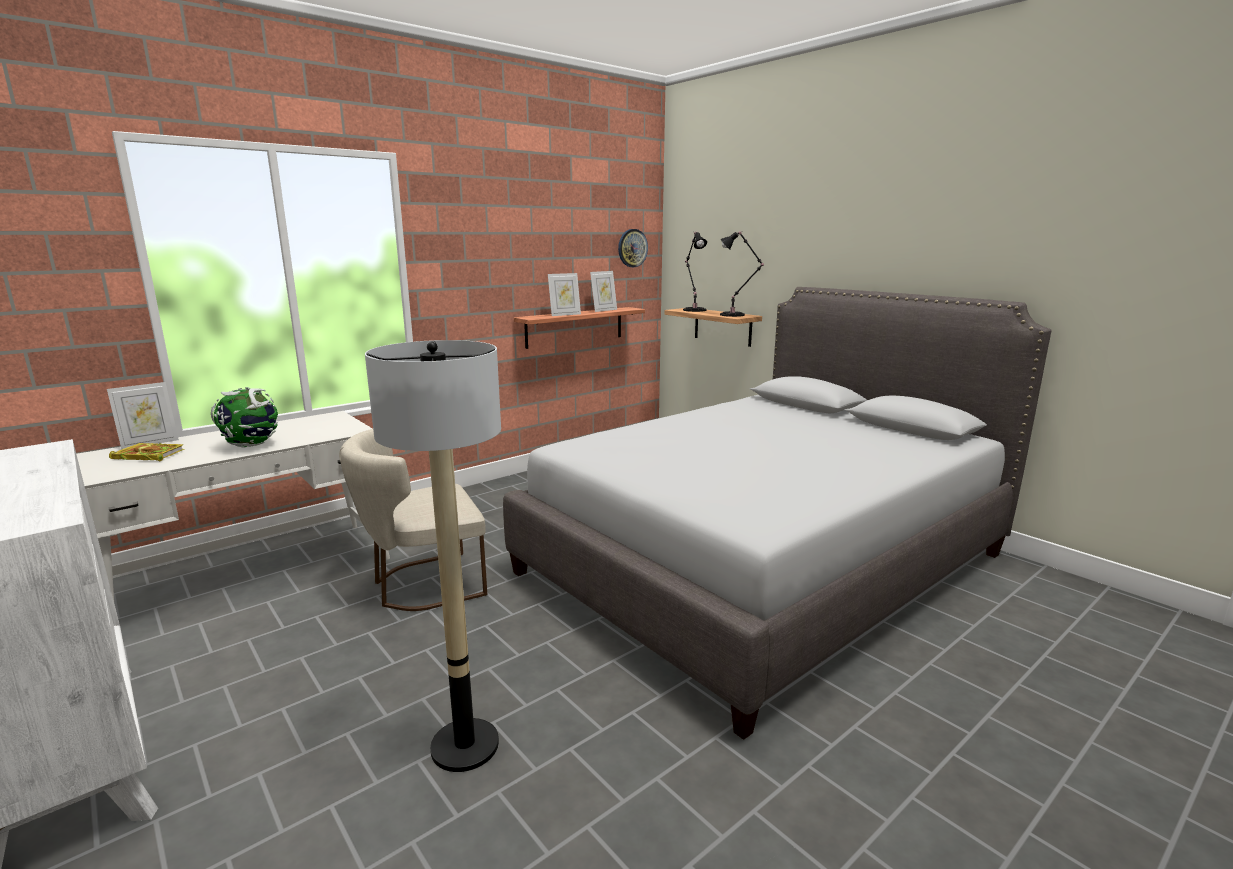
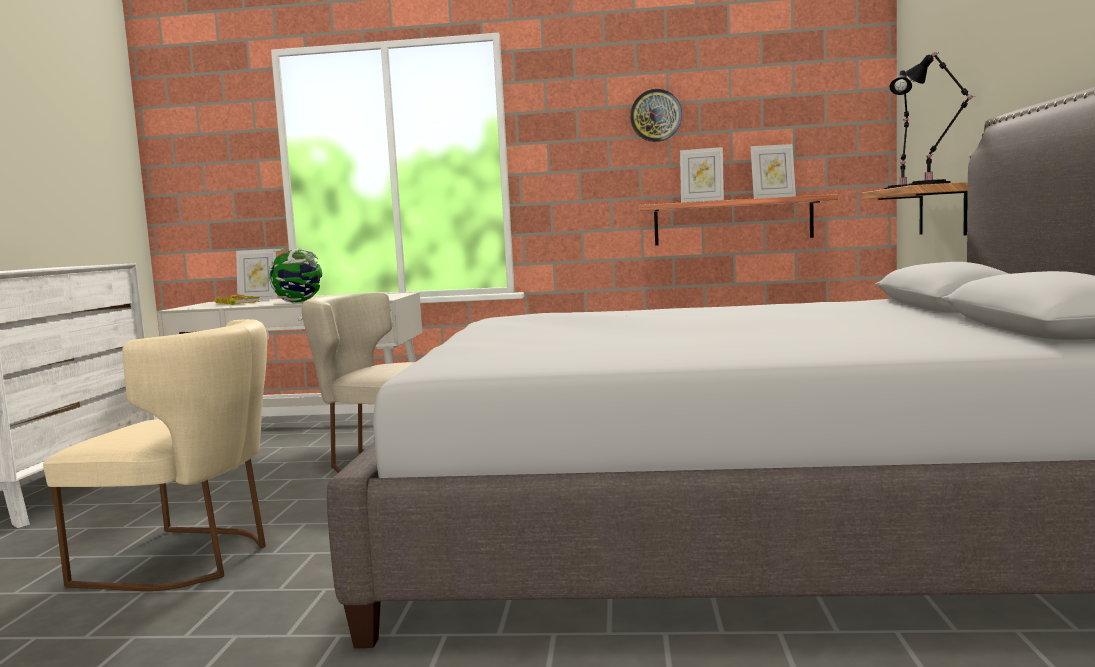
camera: 45 degrees right, 10 degrees down
floor lamp [365,340,501,772] -> beige chair [43,319,267,591]
wall clock [618,229,648,267] -> wall clock moved to [630,89,682,142]

